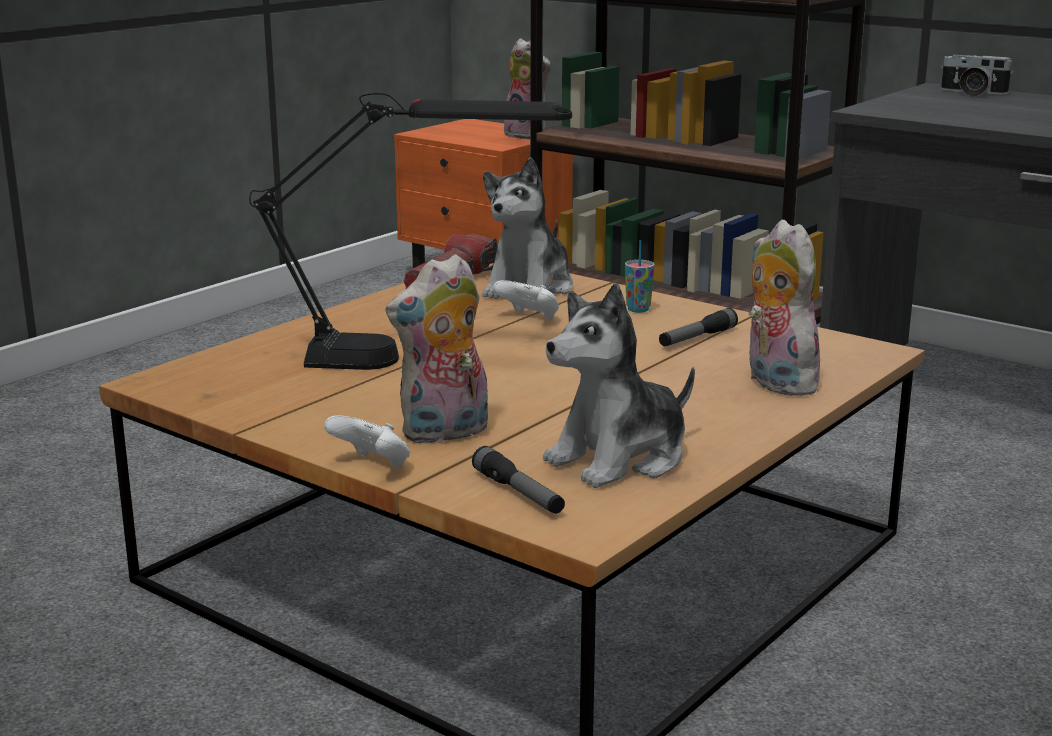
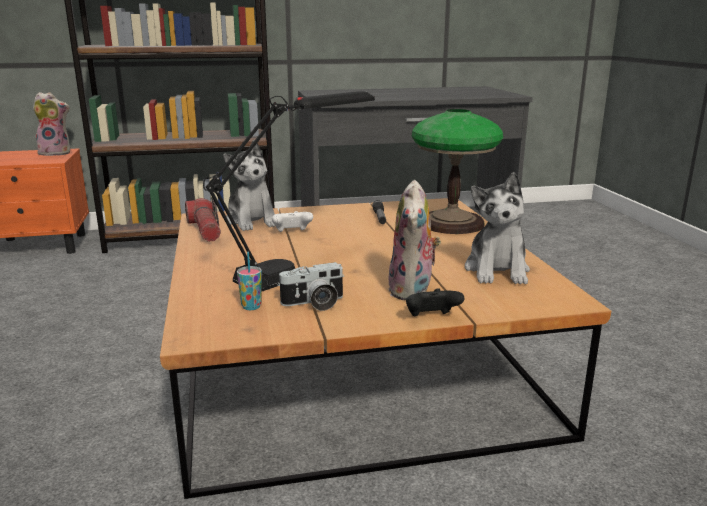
camera: 50 degrees left, 0 degrees up
white game controller [324,415,410,469] -> black game controller [406,289,464,316]
flashlight [472,446,565,514] -> none
cup [625,240,655,313] -> cup moved to [237,252,262,310]
plush toy [749,220,822,396] -> table lamp [412,109,503,234]
camera [941,55,1013,97] -> camera moved to [277,262,344,311]

